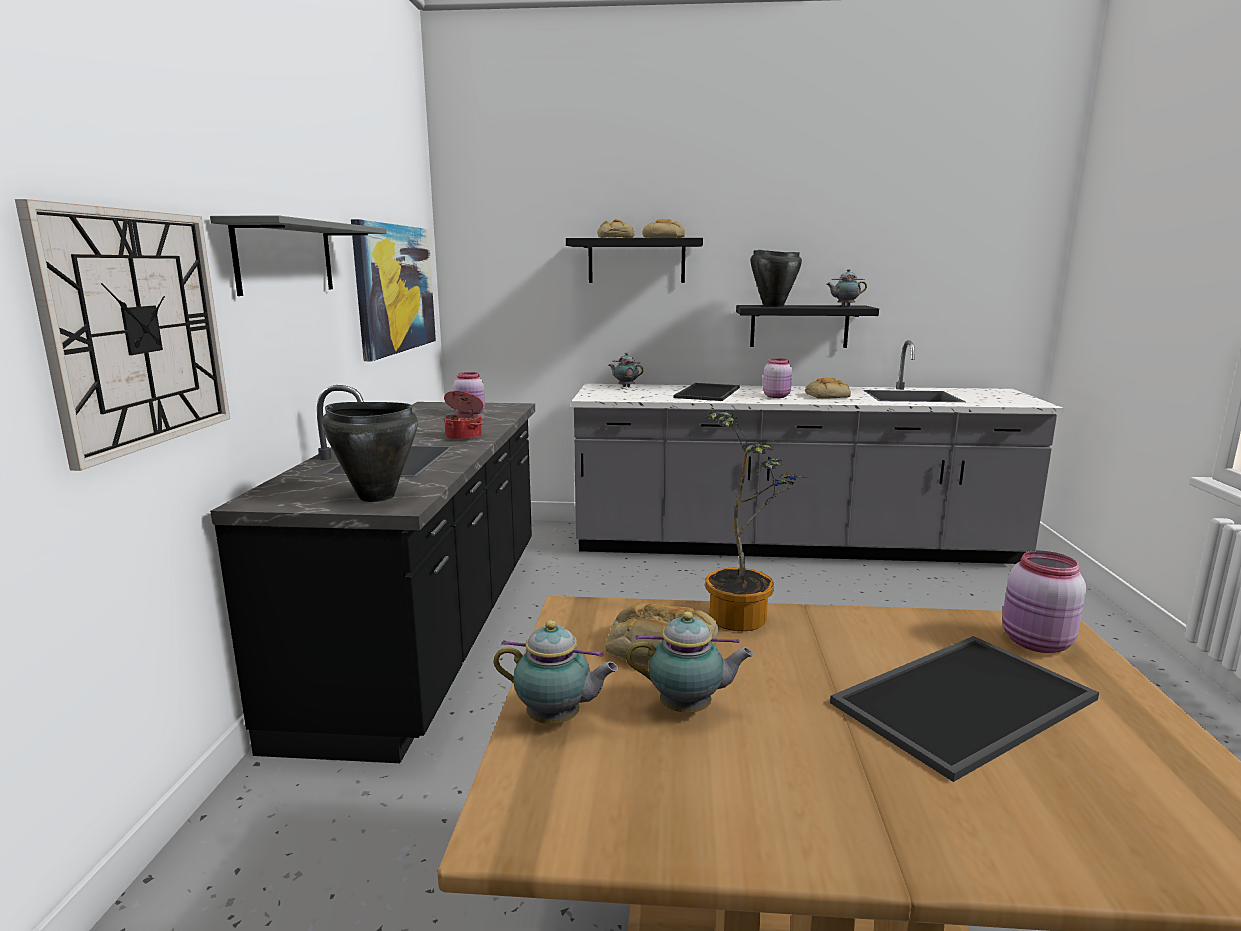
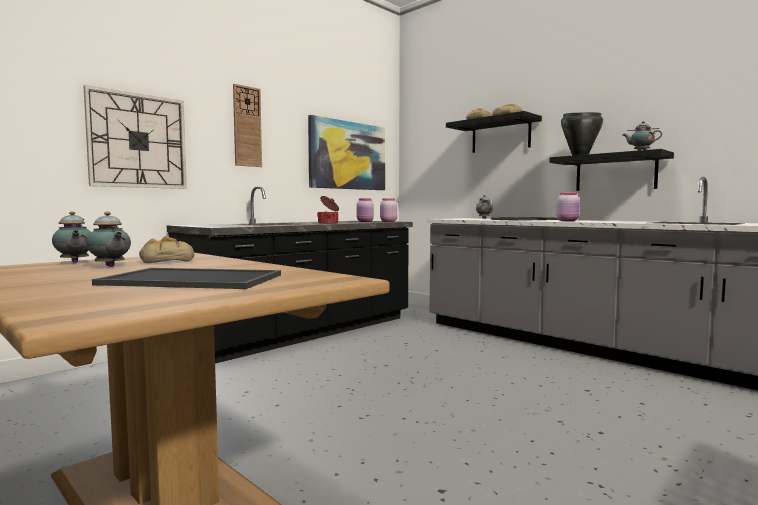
camera: 40 degrees right, 10 degrees down
grey shelf [210,215,387,296] -> wall clock [233,84,262,167]
black cooking pot [322,402,418,502] -> none
potted plant [705,410,808,631] -> none
bread [805,378,851,399] -> none
pink jar [1002,550,1086,653] -> pink jar moved to [380,198,397,222]

